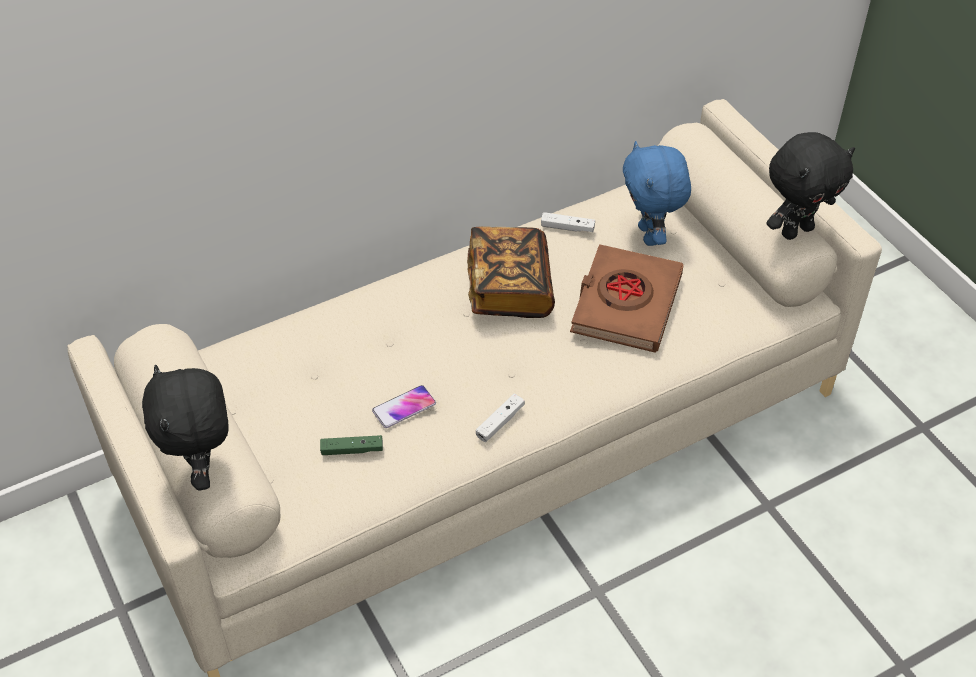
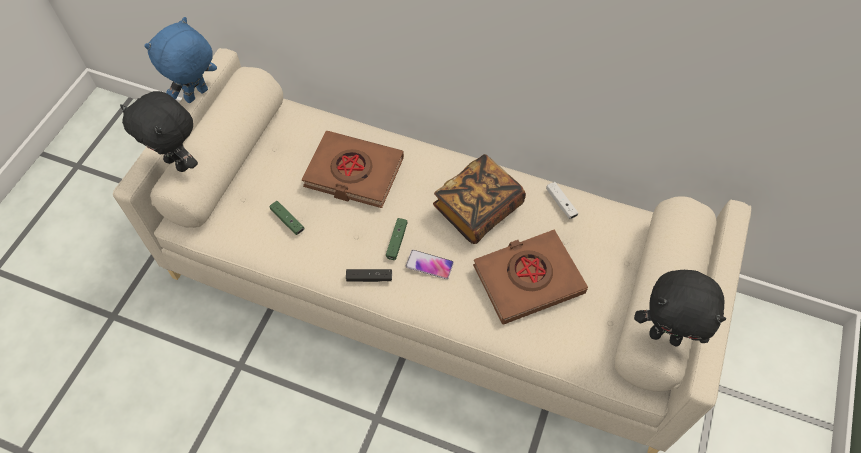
camera: 50 degrees right, 10 degrees up
black plush toy [142,364,229,490] -> black plush toy turned 90 degrees counterclockwise [120,91,198,172]
phone [372,385,436,428] -> phone moved to [406,250,454,279]
white game controller [476,394,525,442] -> black game controller [346,269,392,282]
blue plush toy [623,141,691,246] -> blue plush toy moved to [144,17,217,103]
none -> brown book [302,131,404,208]
none -> green game controller [386,218,408,260]

